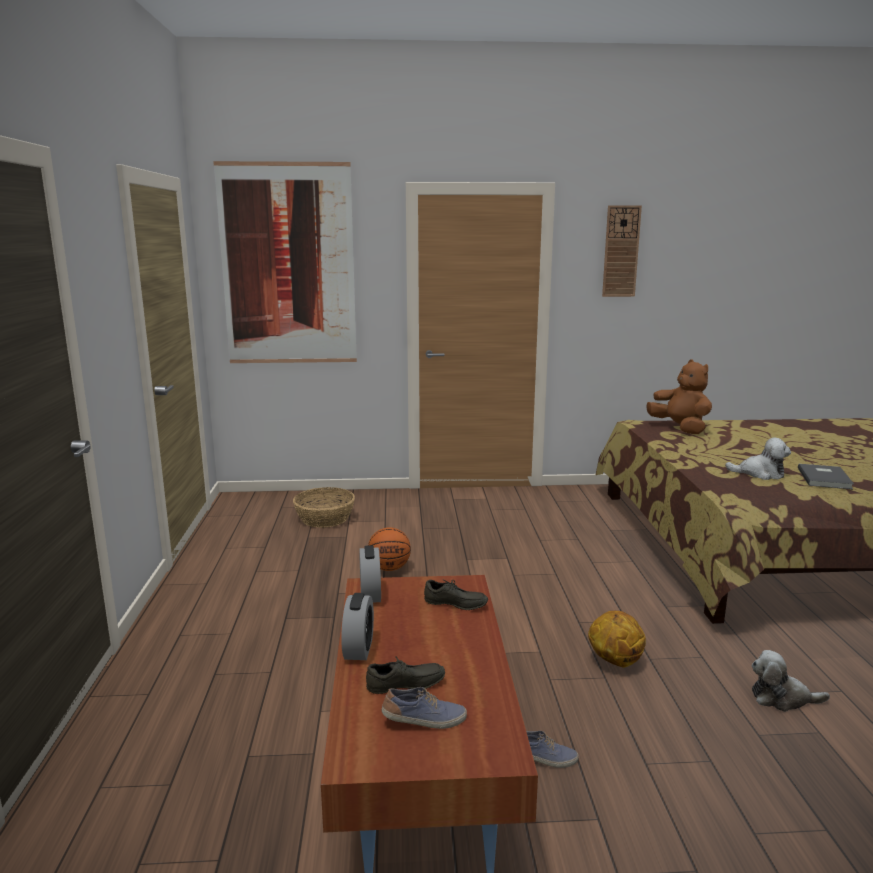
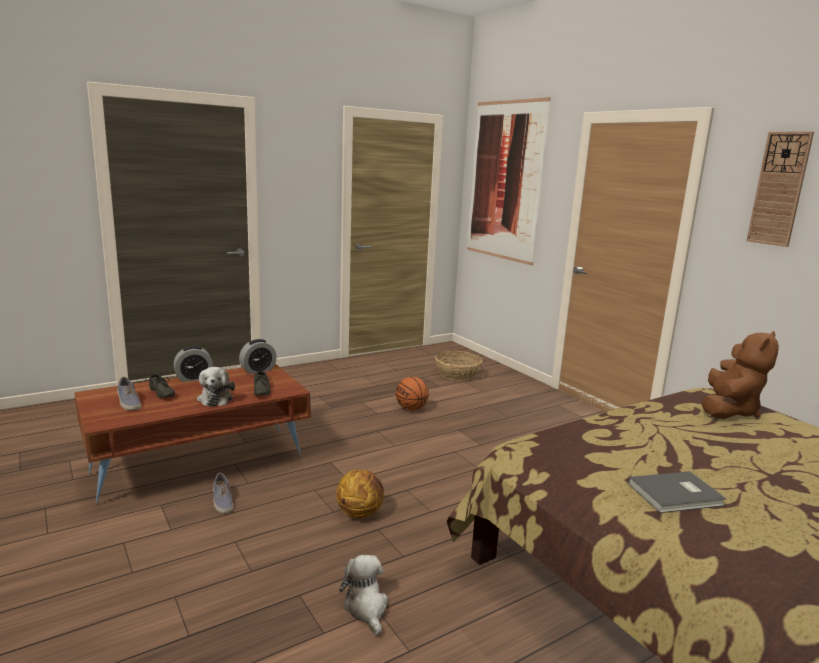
camera: 60 degrees right, 0 degrees up
plush toy [725,437,791,480] -> plush toy moved to [197,367,235,407]

